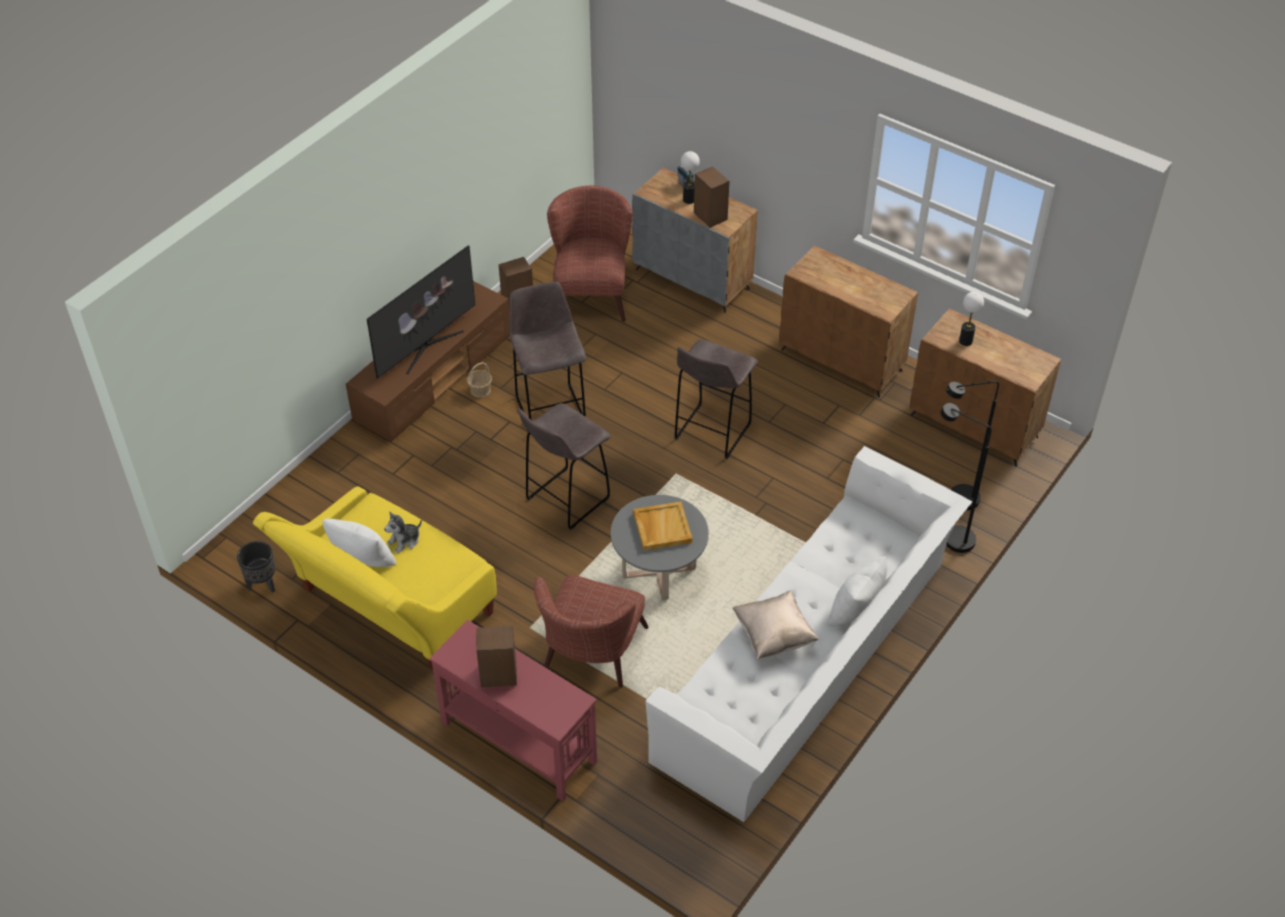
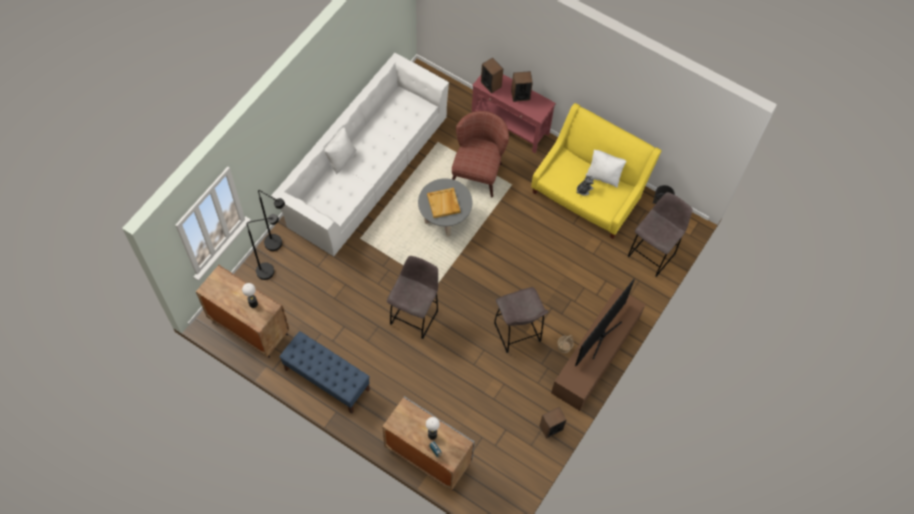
camera: 175 degrees right, 15 degrees up
grey stool [517,403,611,530] -> grey stool moved to [628,192,693,277]
brown armchair [547,185,633,322] -> none
speaker [694,166,729,228] -> speaker moved to [481,58,503,93]
beige pillow [732,591,819,659] -> none
brown cabinet [779,245,918,398] -> blue bench [279,331,370,414]

